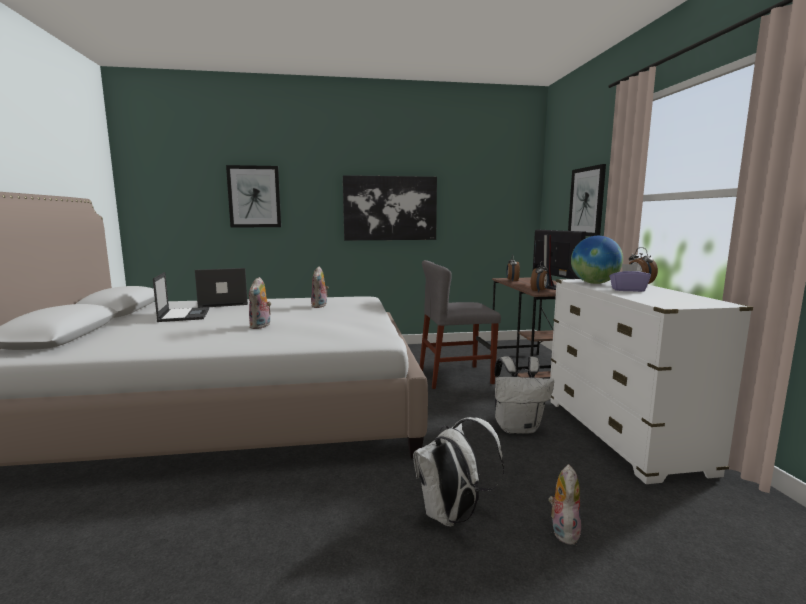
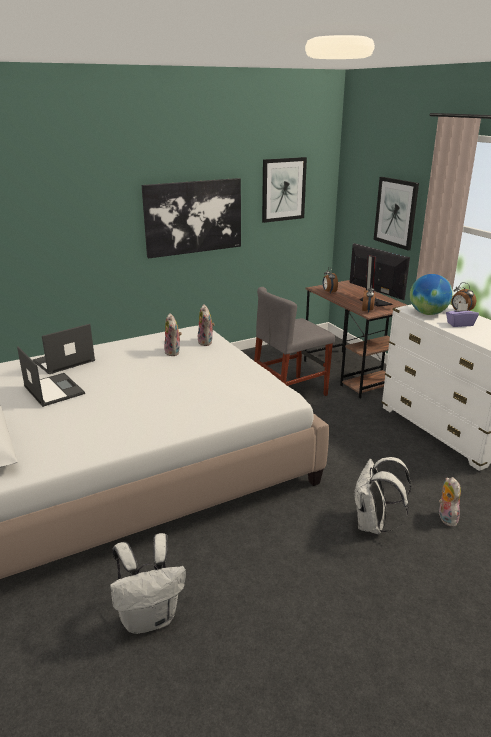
camera: 20 degrees left, 15 degrees up
picture [226,165,281,227] -> picture moved to [262,157,307,223]
plush toy [249,277,271,329] -> plush toy moved to [198,305,215,346]
white backpack [494,356,554,433] -> white backpack moved to [110,533,186,634]

